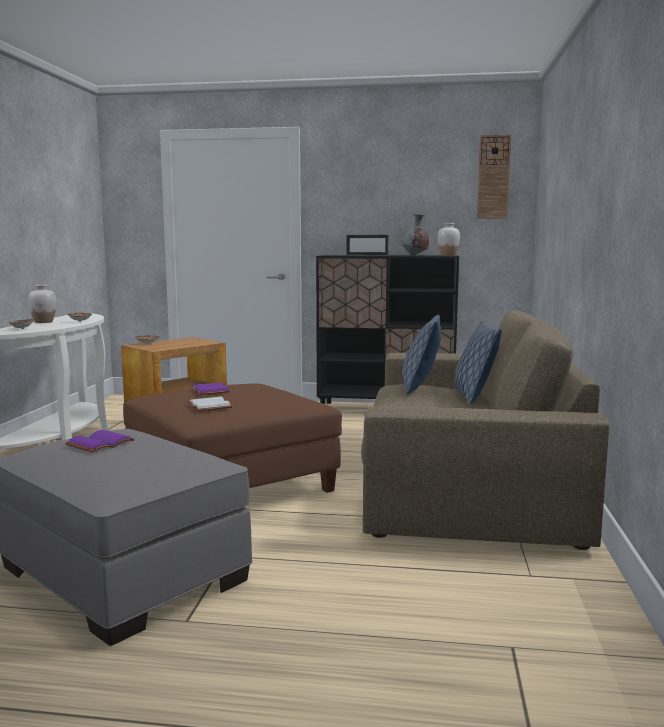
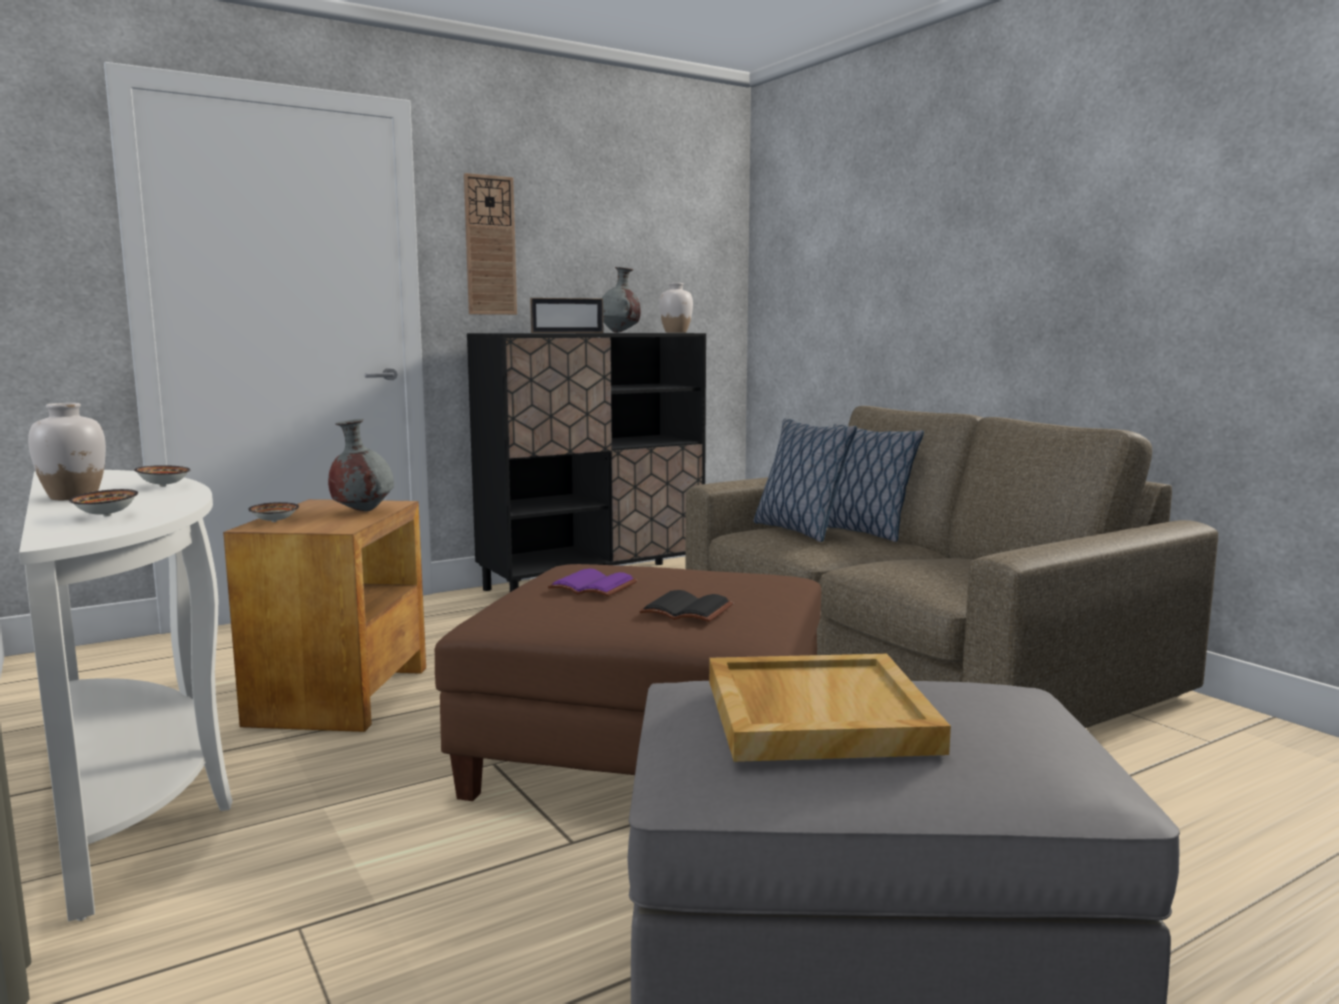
camera: 40 degrees left, 0 degrees up
purple book [65,430,134,452] -> beige tray [709,654,951,762]
white book [188,397,232,411] -> black book [639,590,733,622]
wall clock [477,134,512,219] -> wall clock moved to [464,173,517,315]
none -> grey vase [328,419,394,511]

